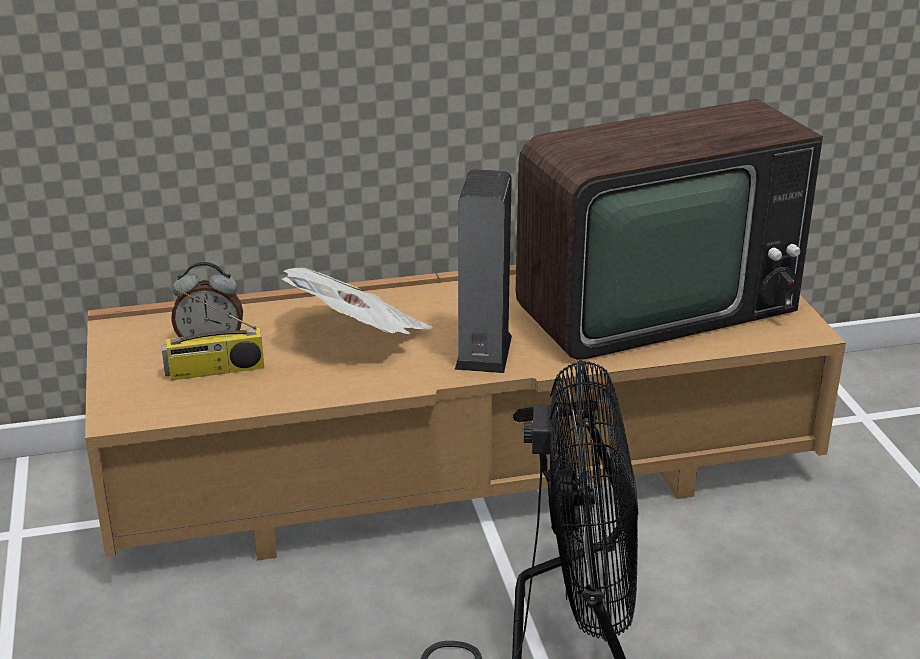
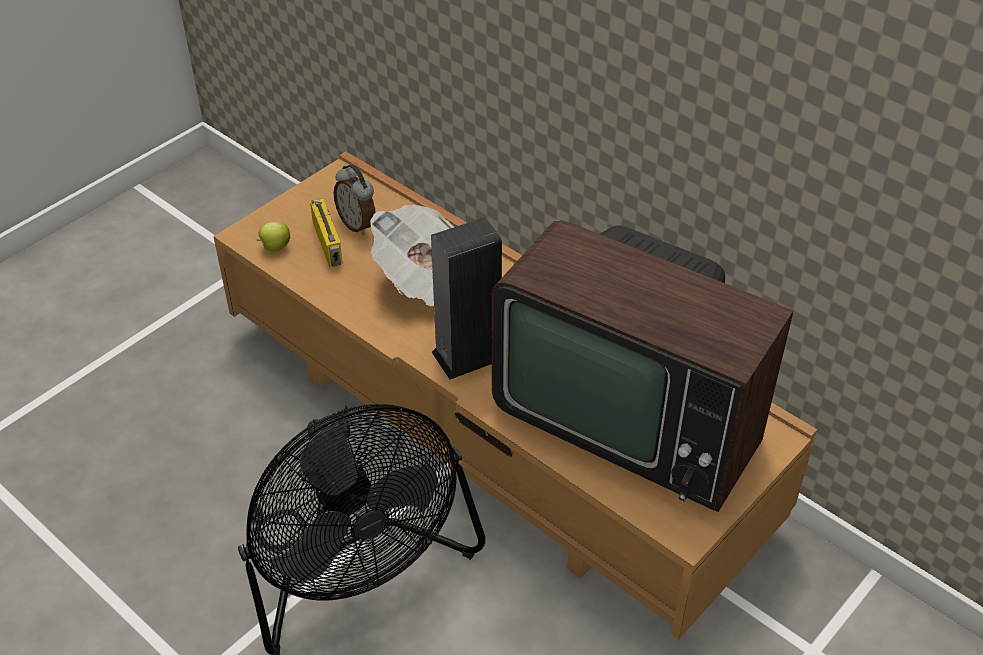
camera: 55 degrees right, 15 degrees up
radio [161,288,264,380] -> radio turned 150 degrees counterclockwise [310,199,343,267]
none -> apple [257,222,290,252]

